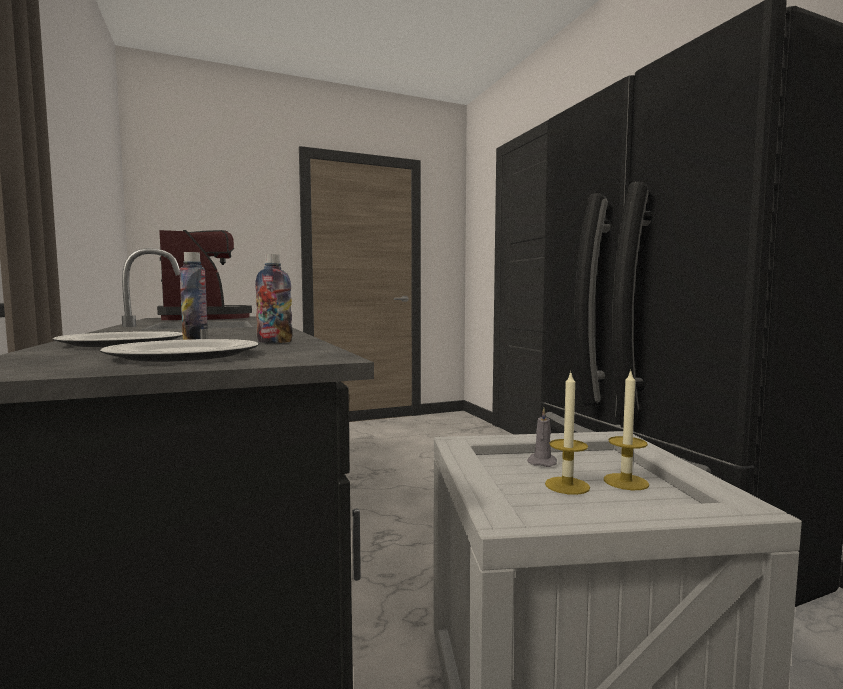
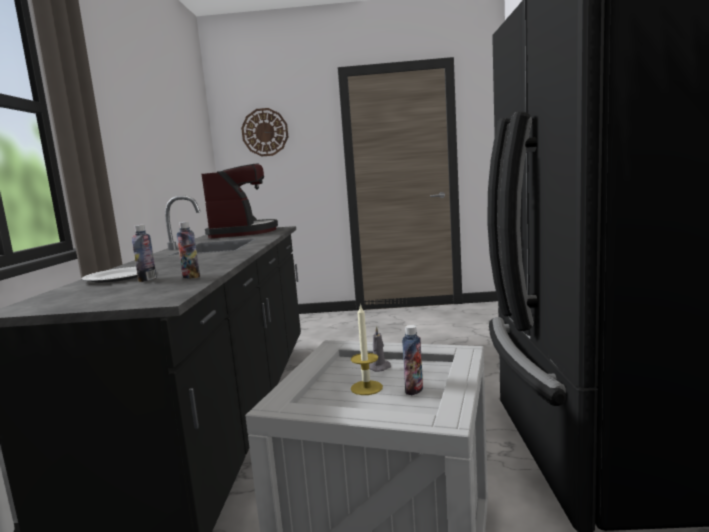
camera: 25 degrees right, 5 degrees up
plate [100,339,259,362] -> none
candle [604,369,649,490] -> bottle [402,325,423,395]
none -> wall clock [241,108,288,157]

